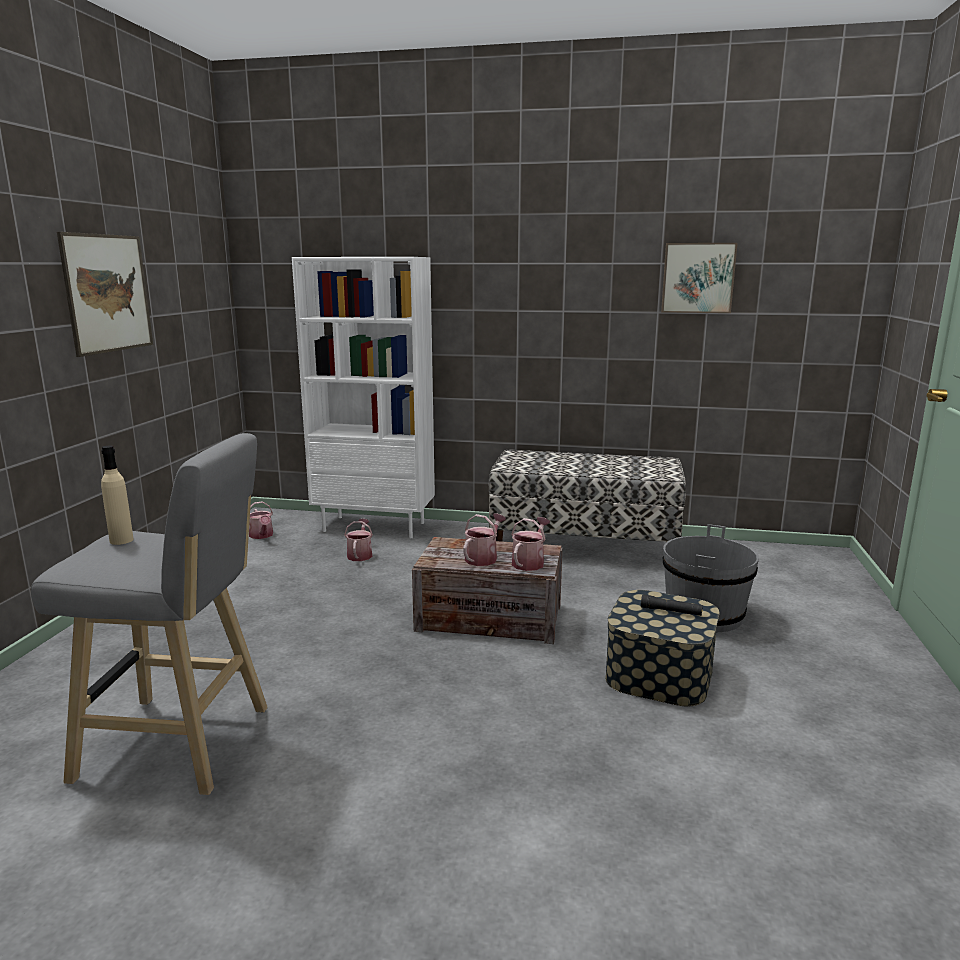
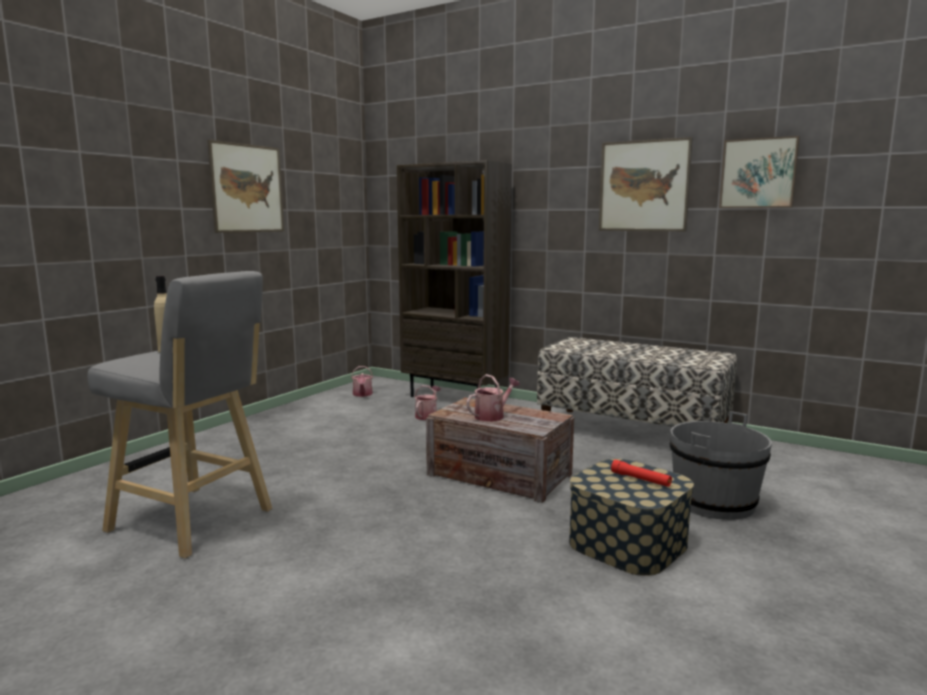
camera: 20 degrees right, 5 degrees down
white bookcase [292,257,435,538] -> brown bookcase [397,160,512,397]
watering can [511,517,550,571] -> none
black flashlight [641,594,703,616] -> red flashlight [611,460,672,487]
none -> picture [599,137,693,231]

